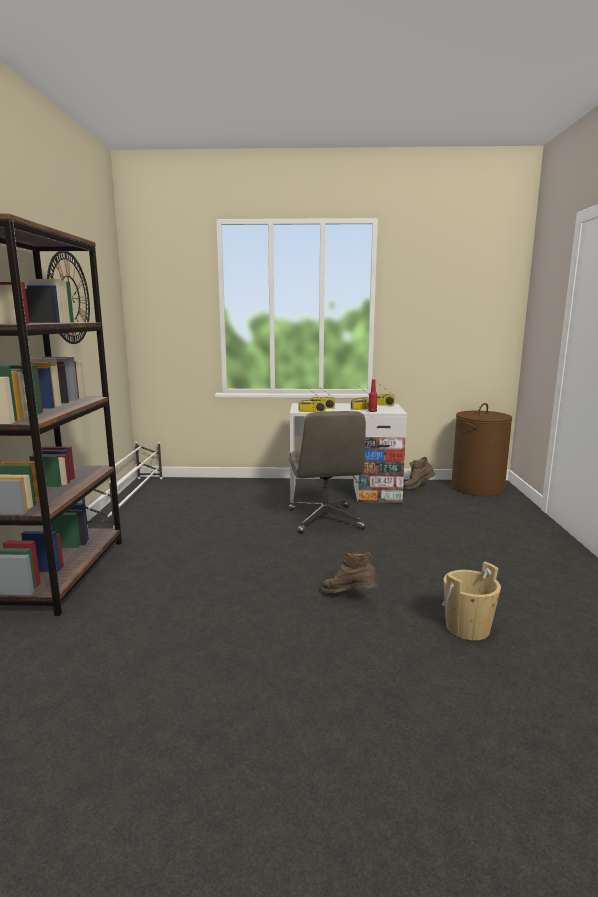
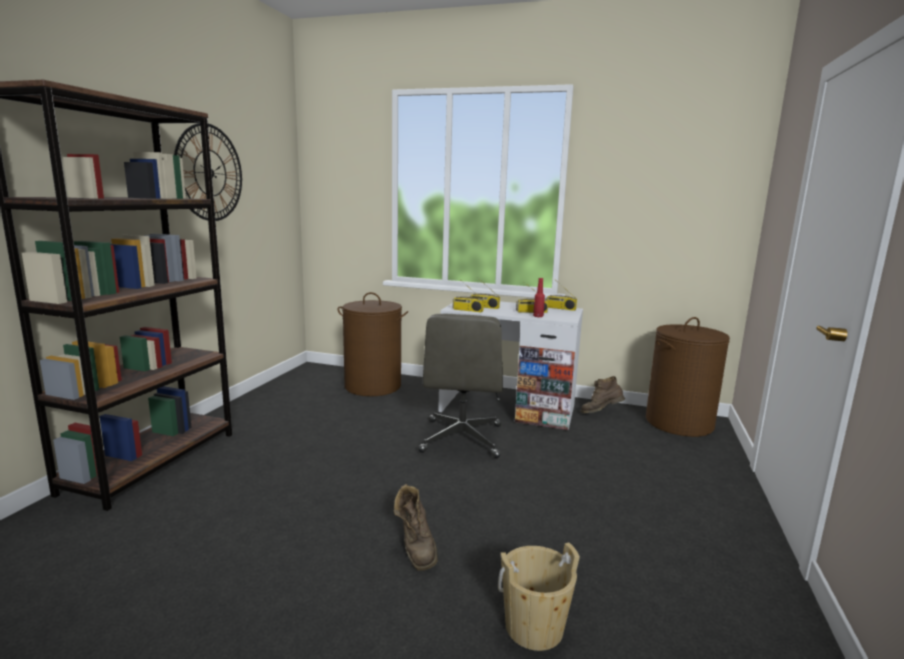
camera: 15 degrees right, 0 degrees up
white shoe rack [82,442,163,528] -> none
brown boot [321,552,378,593] -> brown boot turned 150 degrees counterclockwise [394,484,438,571]
none -> brown laundry basket [337,292,408,396]

